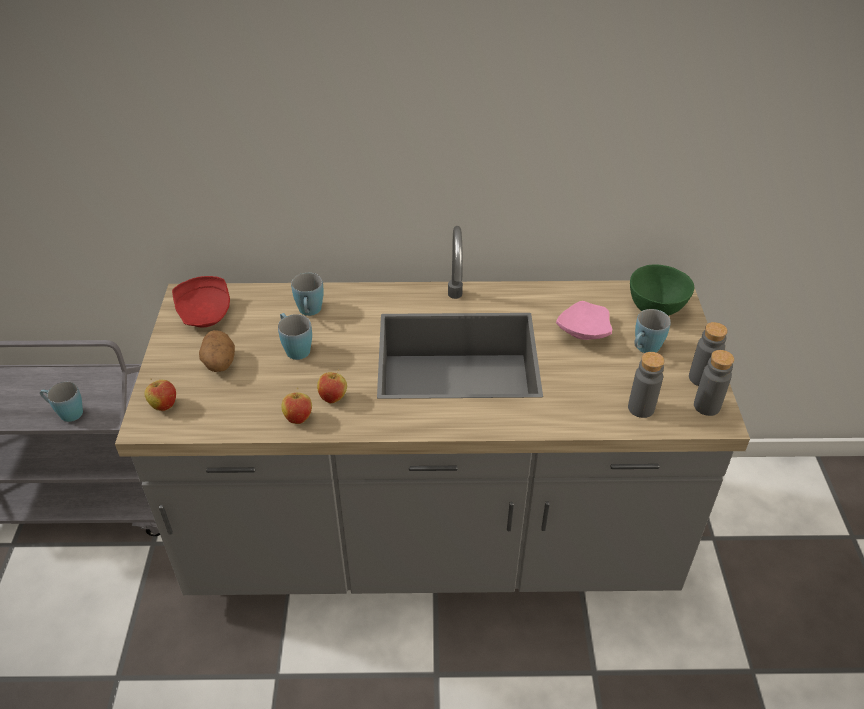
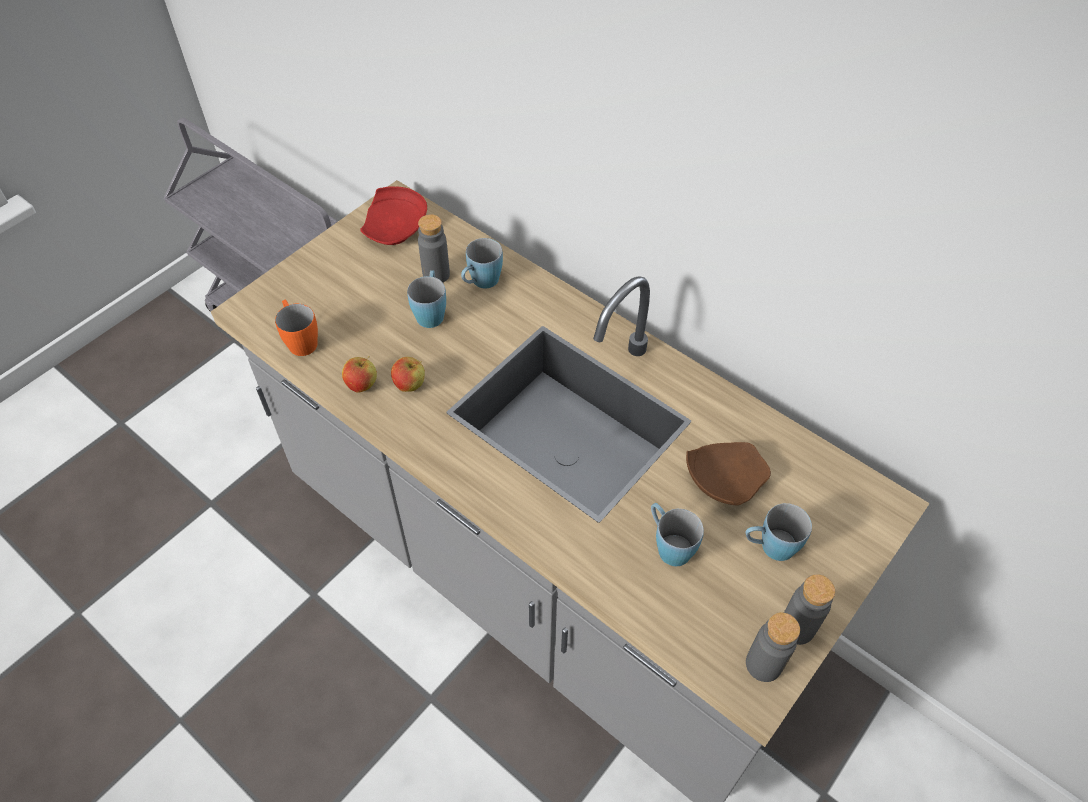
camera: 40 degrees right, 10 degrees up
blue mug [40,382,83,422] -> blue mug moved to [651,503,704,566]
apple [145,378,176,411] -> none
potato [199,330,235,372] -> none
pink plate [556,301,612,340] -> brown plate [686,442,771,505]
grey bottle [628,352,665,418] -> grey bottle moved to [418,214,450,283]
green bowl [630,264,694,316] -> none
none -> orange mug [275,300,318,356]

